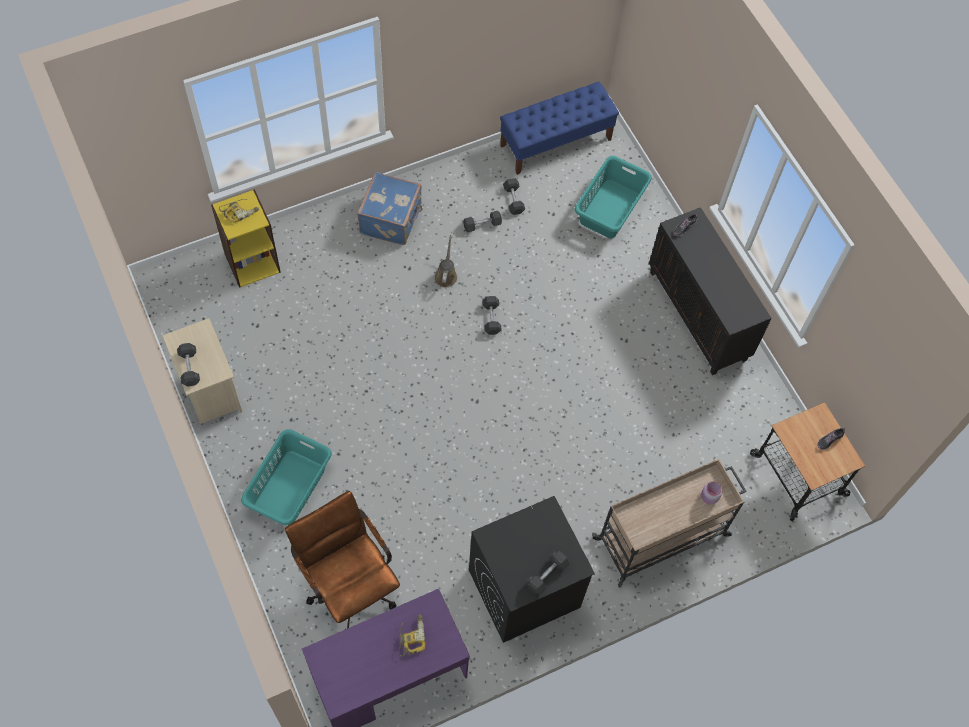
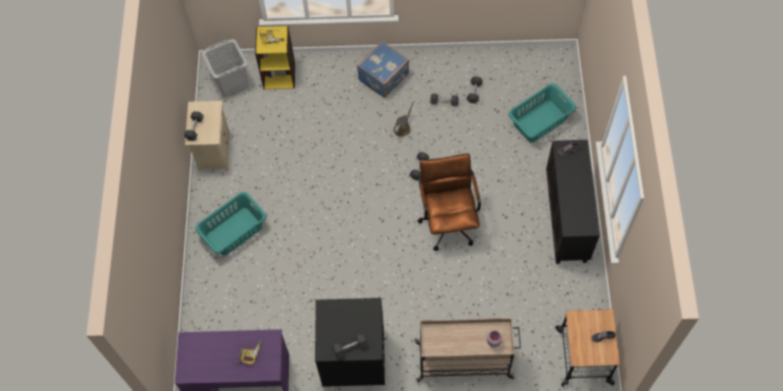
camera: 30 degrees right, 0 degrees up
brown office chair [285,491,400,629] -> brown office chair moved to [417,153,481,251]
blue bench [500,82,619,175] -> none
none -> grey laundry basket [202,39,248,97]

